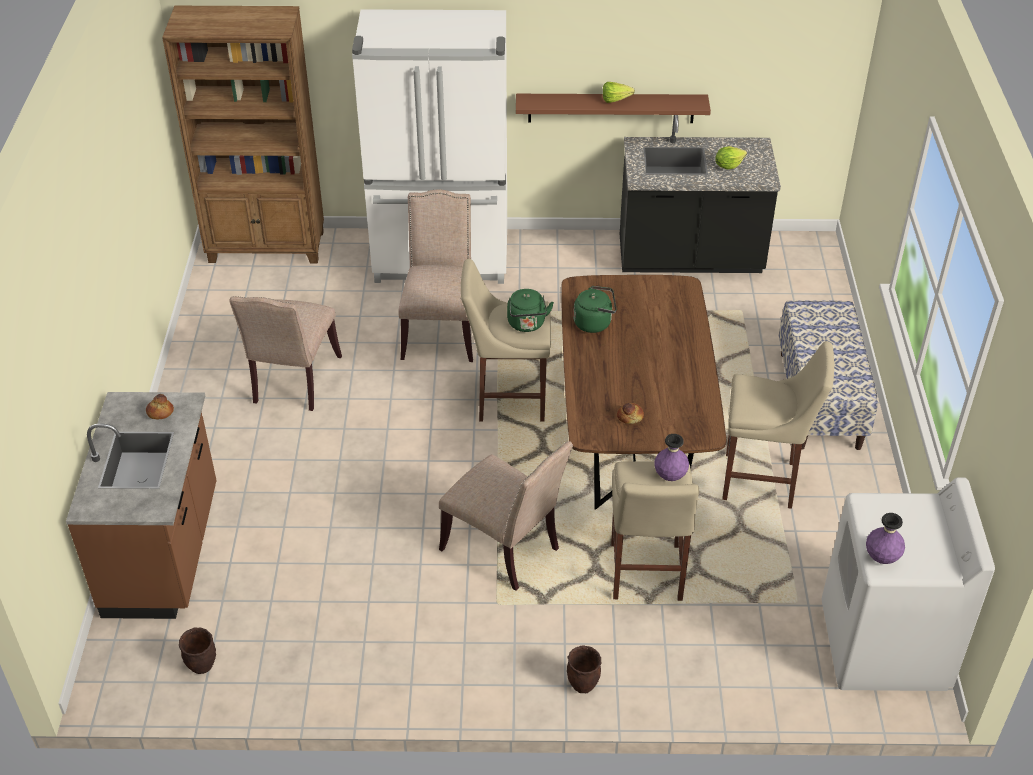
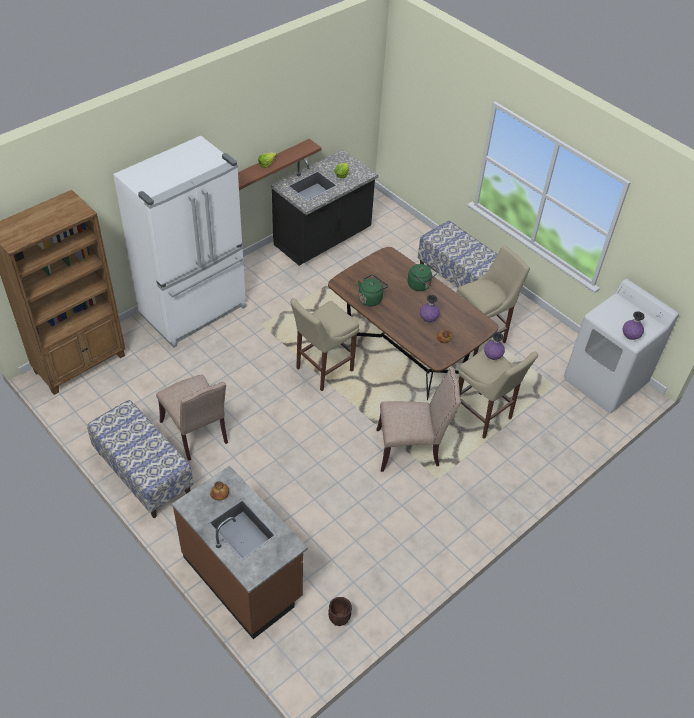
camera: 45 degrees left, 5 degrees up
beige chair [398,189,473,362] -> none
green kettle [507,289,554,332] -> green kettle moved to [408,264,437,291]
brown planter [567,645,601,693] -> none
none -> bench [87,400,194,518]
none -> purple vase [420,295,440,322]

